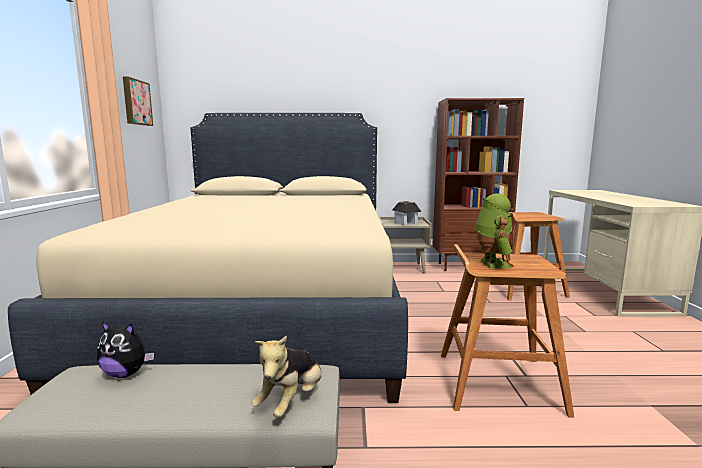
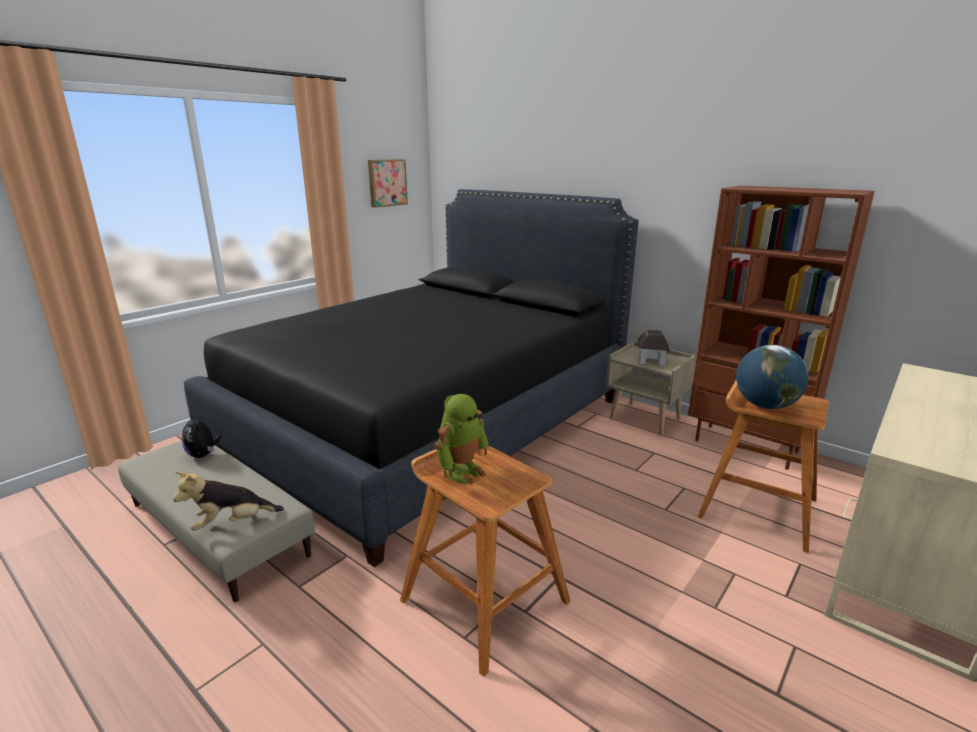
camera: 40 degrees right, 10 degrees up
beige bed [8,113,408,403] -> black bed [184,189,639,567]
none -> globe [736,345,809,409]

